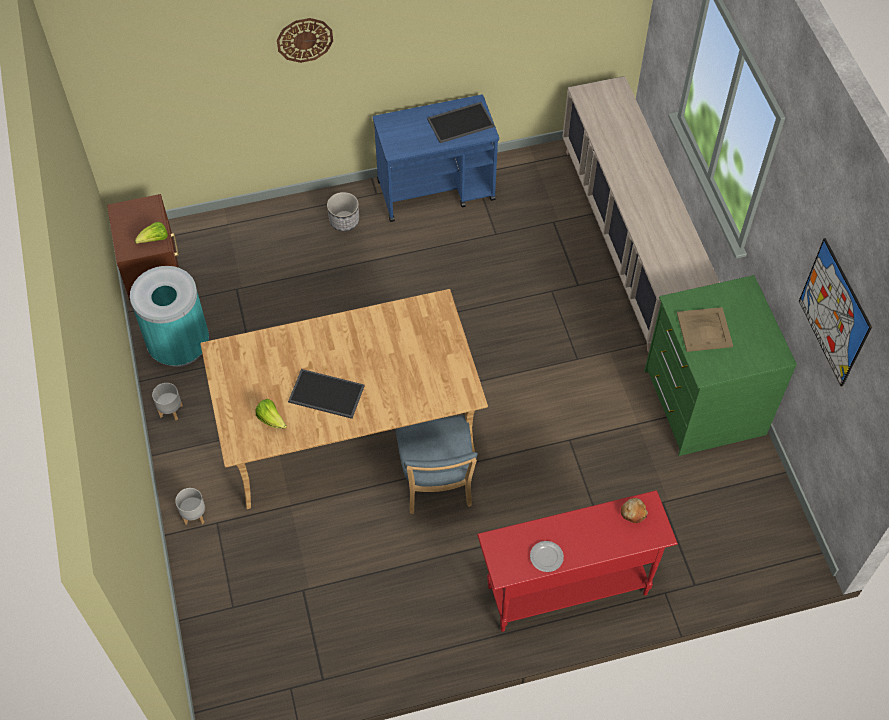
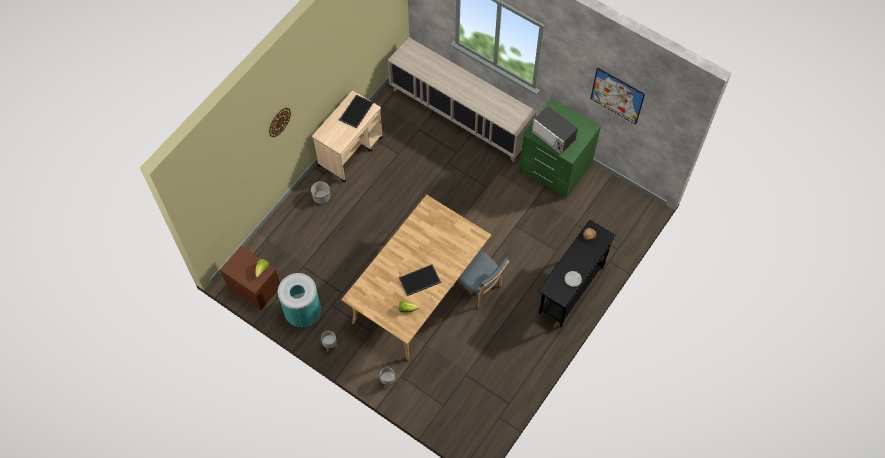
camera: 40 degrees left, 5 degrees up
blue cart [373,95,499,222] -> beige cart [312,90,383,182]
red console table [477,490,678,632] -> black console table [538,220,616,327]
beige tray [677,307,733,352] -> microwave [532,106,578,154]

